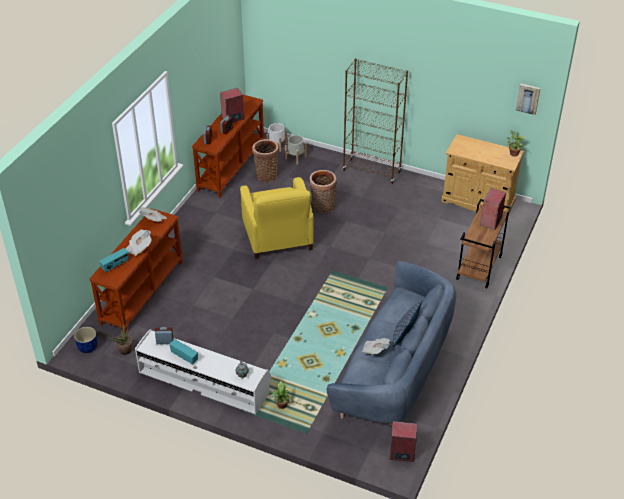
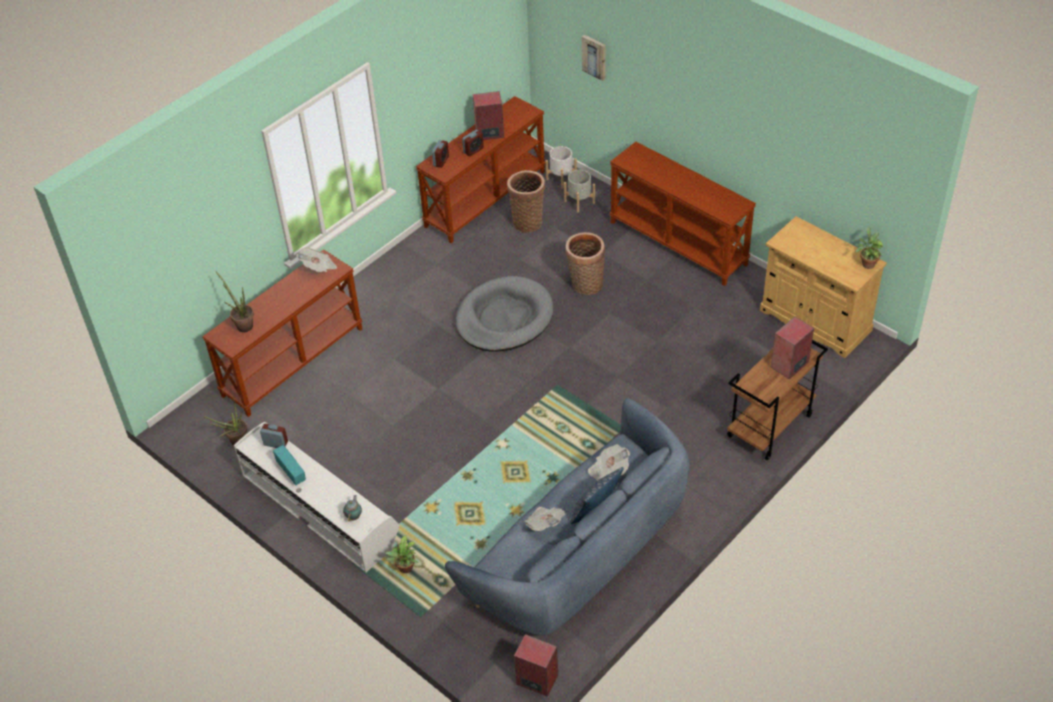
camera: 20 degrees right, 5 degrees up
blue planter [74,327,98,353] -> none
radio [99,248,129,272] -> potted plant [216,271,254,332]
newspaper [126,229,151,256] -> newspaper moved to [588,444,630,481]
yellow armchair [240,177,314,259] -> grey dog bed [455,276,554,351]
brown bookcase [343,58,408,184] -> brown console table [610,142,756,286]
picture [516,83,540,115] -> picture moved to [582,35,606,81]

